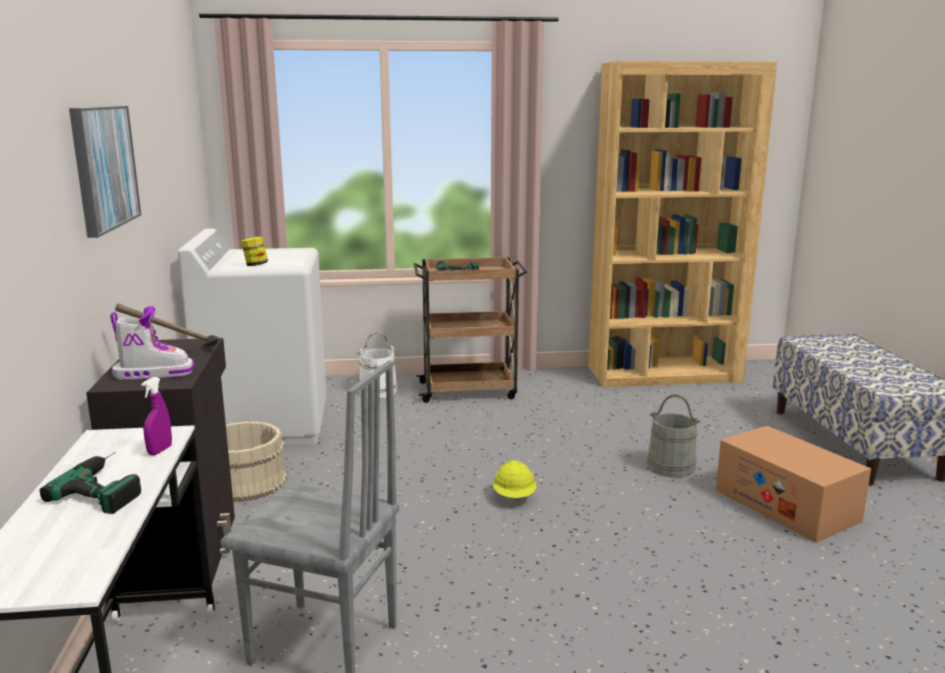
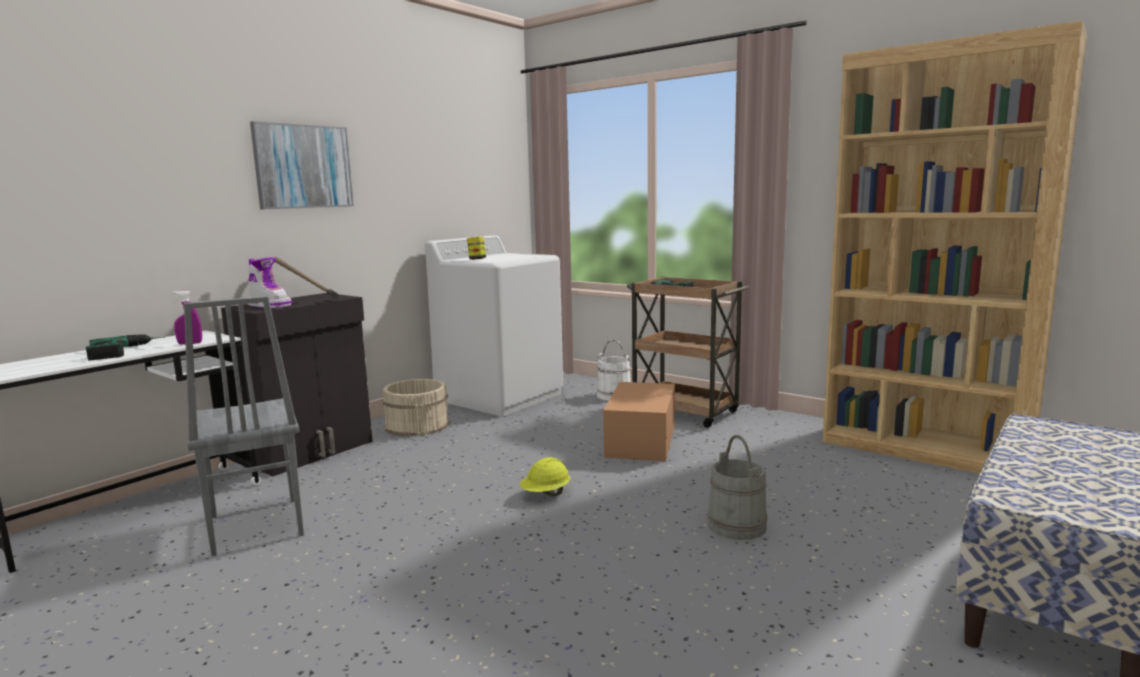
camera: 45 degrees right, 5 degrees down
cardboard box [716,426,871,543] -> cardboard box moved to [603,382,675,461]

